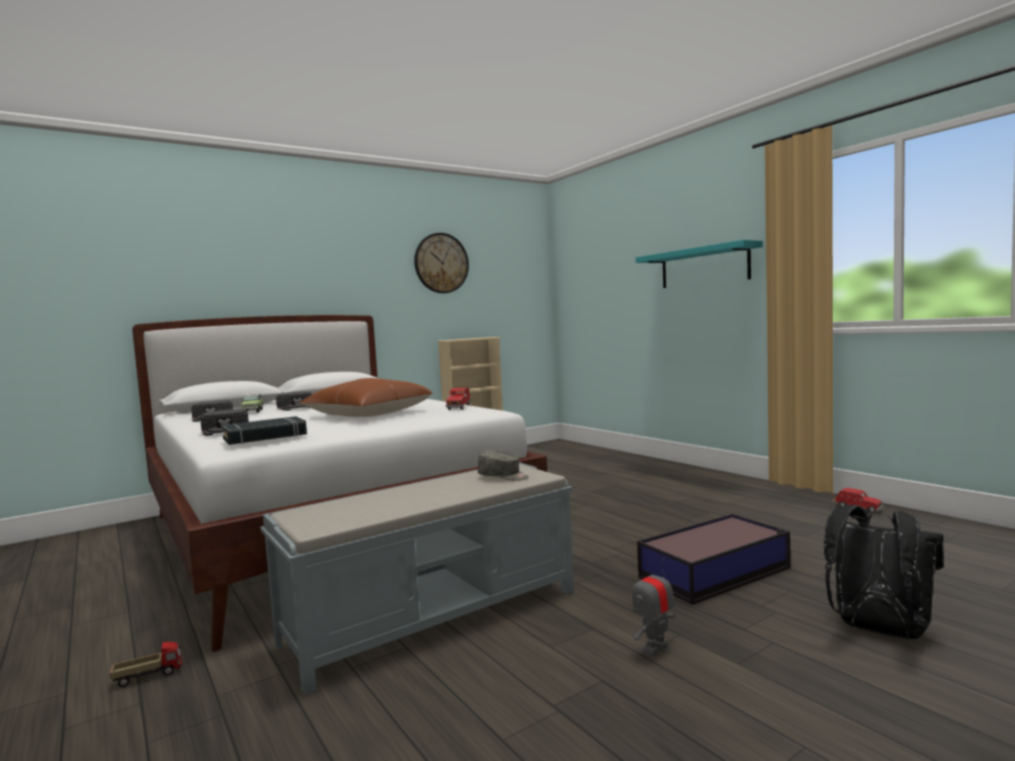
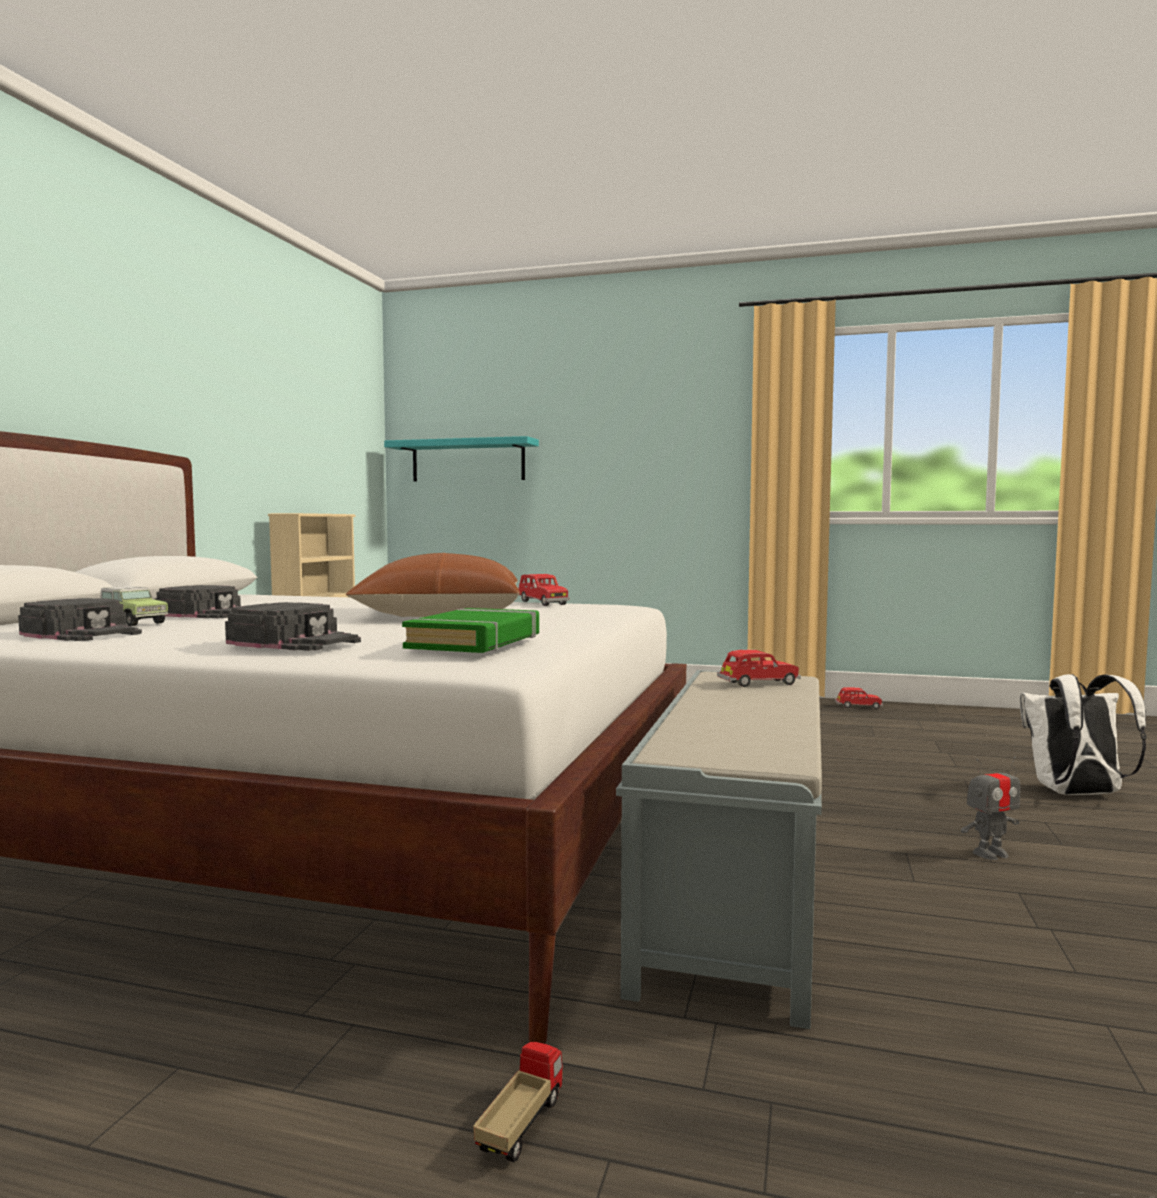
camera: 40 degrees left, 0 degrees up
black book [222,416,307,445] -> green book [402,608,539,653]
wall clock [414,233,469,293] -> none
grey cap [478,451,529,481] -> red toy car [717,650,801,687]
toy robot [633,558,675,657] -> toy robot turned 120 degrees counterclockwise [961,756,1021,860]
turquoise shelf [635,240,763,288] -> turquoise shelf moved to [384,436,539,482]
storage box [637,514,790,605] -> none
black backpack [824,505,944,639] -> white backpack [1020,674,1147,795]

